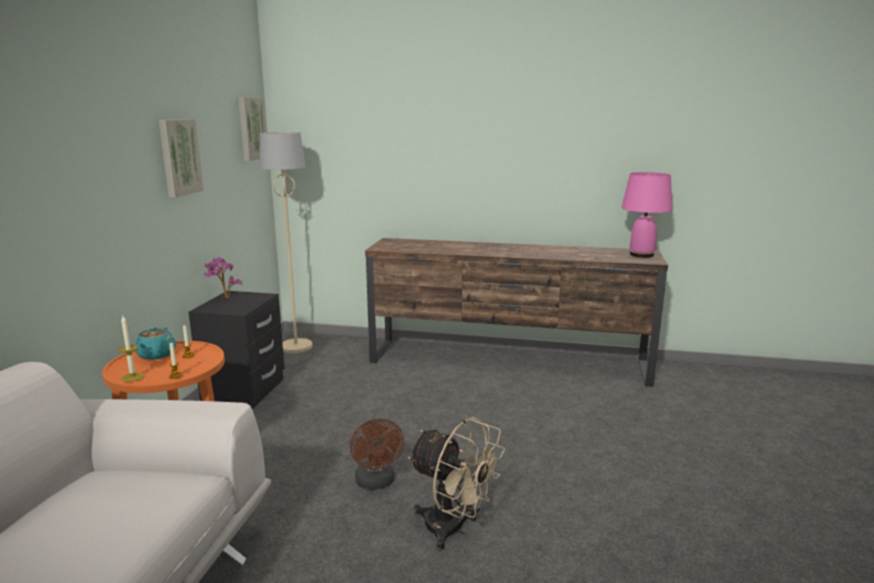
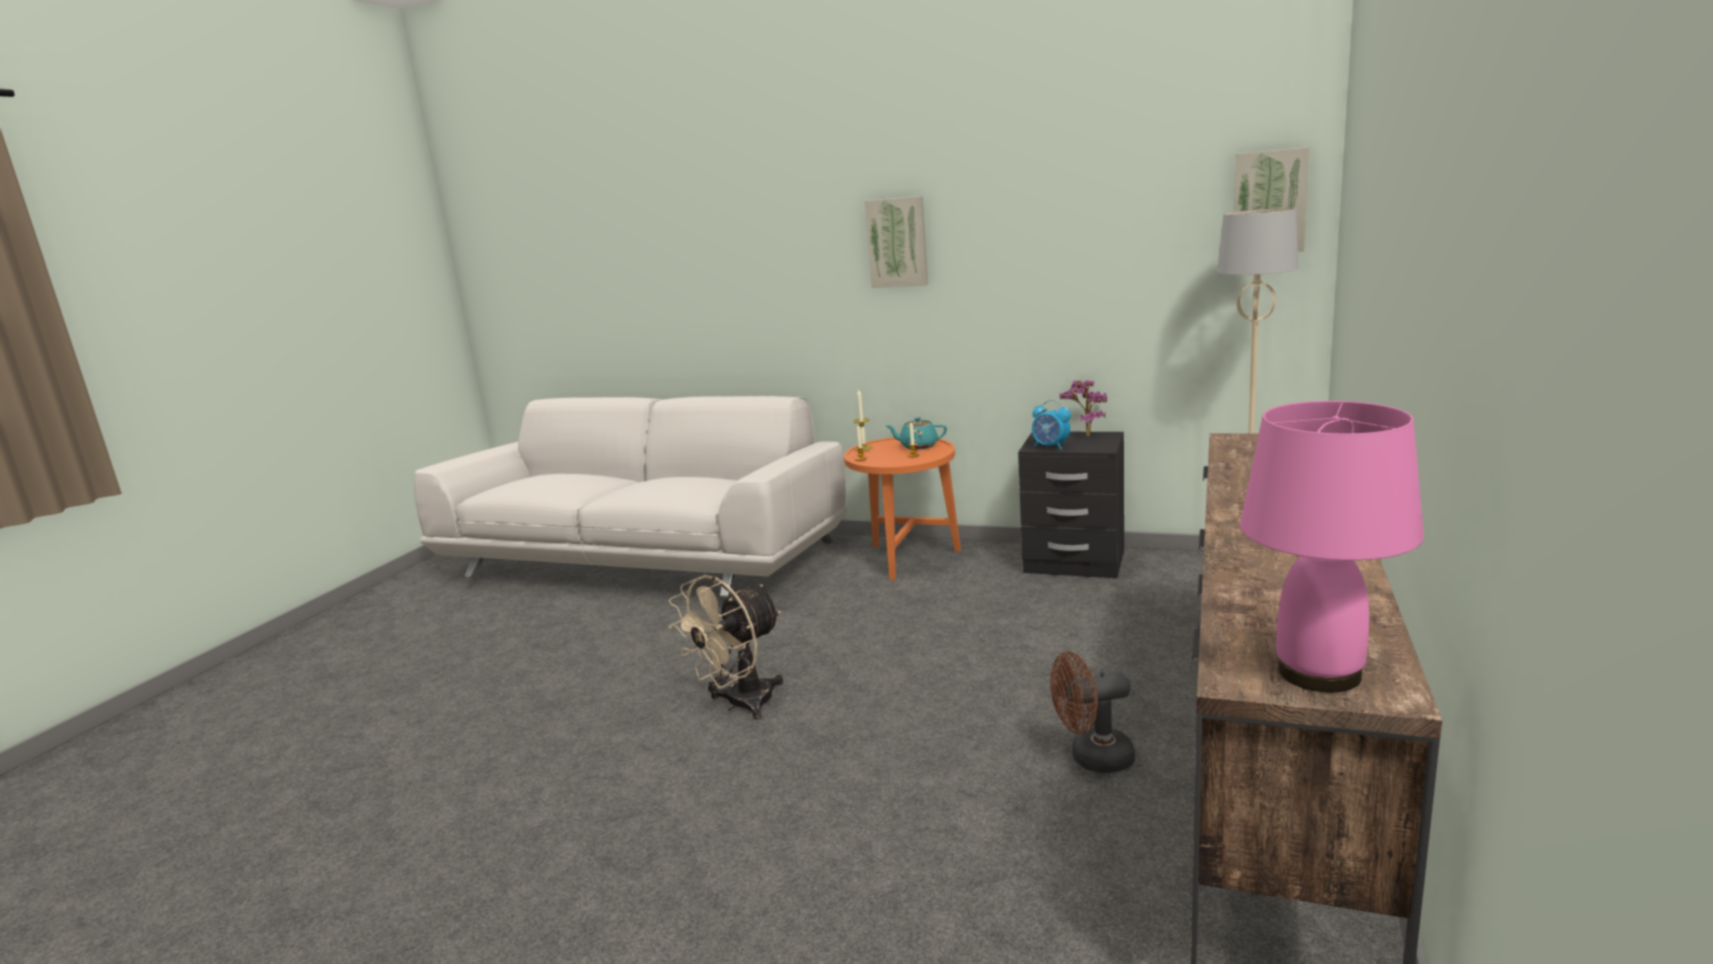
camera: 100 degrees right, 0 degrees up
picture [159,119,204,197] -> picture moved to [865,196,928,288]
brown fan [350,419,404,490] -> brown fan moved to [1050,652,1135,773]
none -> alarm clock [1032,400,1071,450]

